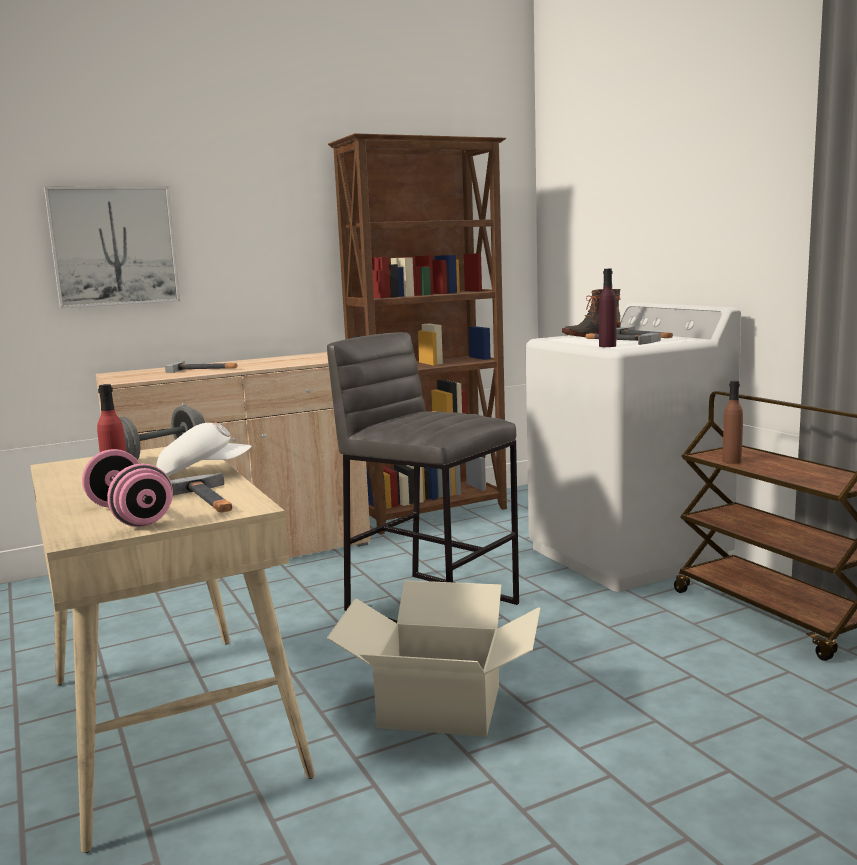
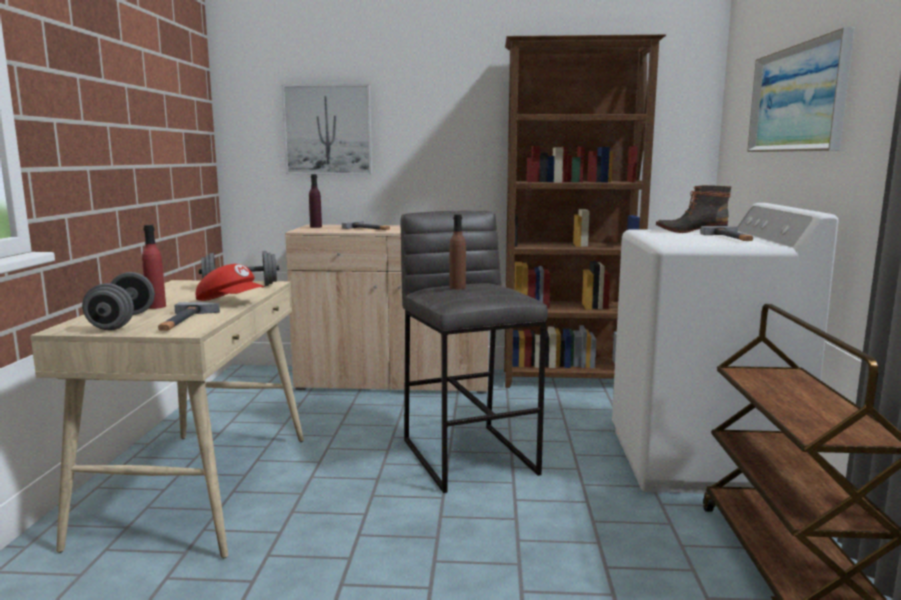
camera: 30 degrees right, 0 degrees up
pink dumbbell [82,449,173,527] -> grey dumbbell [82,272,155,330]
white cap [156,423,252,476] -> red cap [196,264,265,301]
cardboard box [327,580,540,737] -> none
hammer [585,332,661,345] -> none
purple bottle [599,269,617,347] -> purple bottle moved to [309,174,322,228]
brown bottle [722,381,743,464] -> brown bottle moved to [450,214,466,289]
none -> picture [747,27,855,152]

